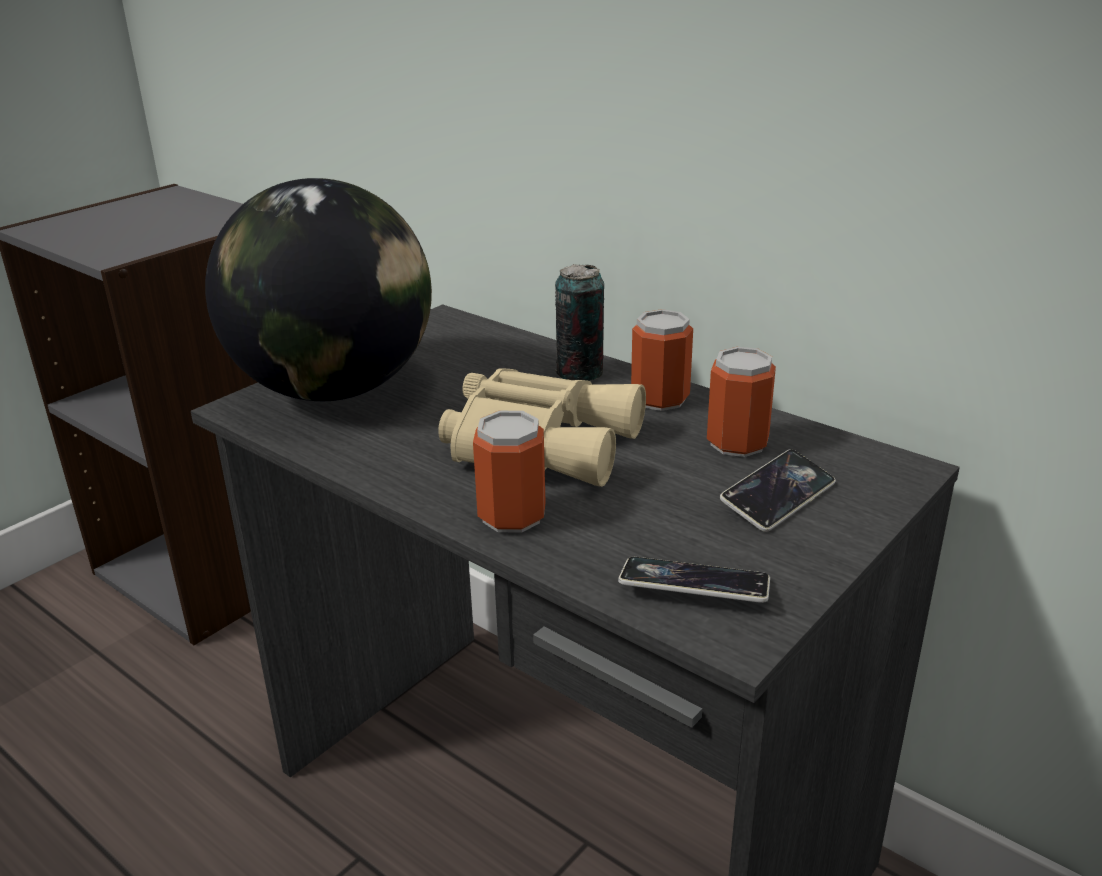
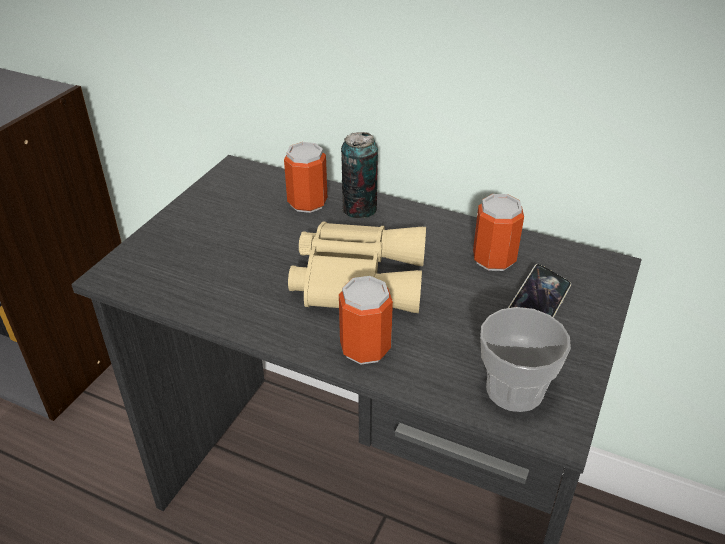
camera: 15 degrees left, 10 degrees up
globe [205,178,432,401] -> none
phone [618,557,770,603] -> cup [480,307,571,412]
can [631,309,693,411] -> can moved to [284,142,327,213]

